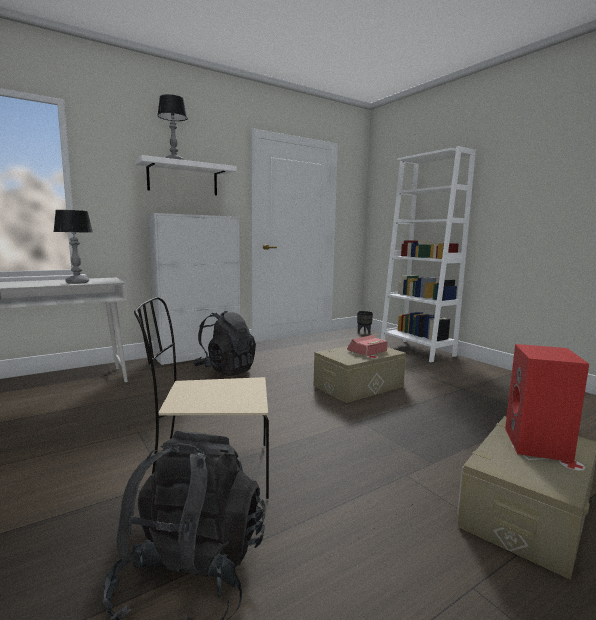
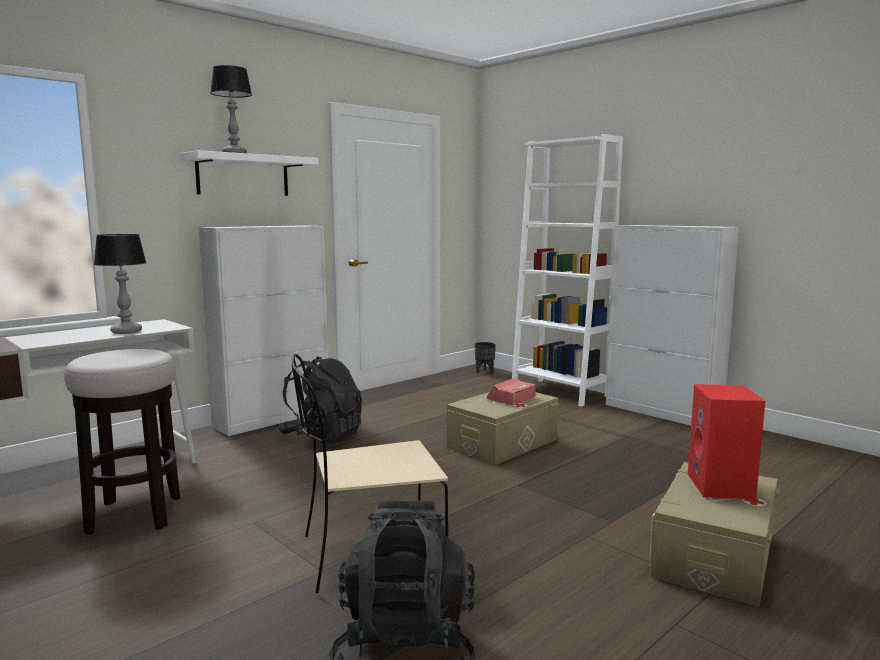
camera: 10 degrees left, 0 degrees up
none -> stool [64,349,180,535]
none -> white cabinet [606,225,739,426]

